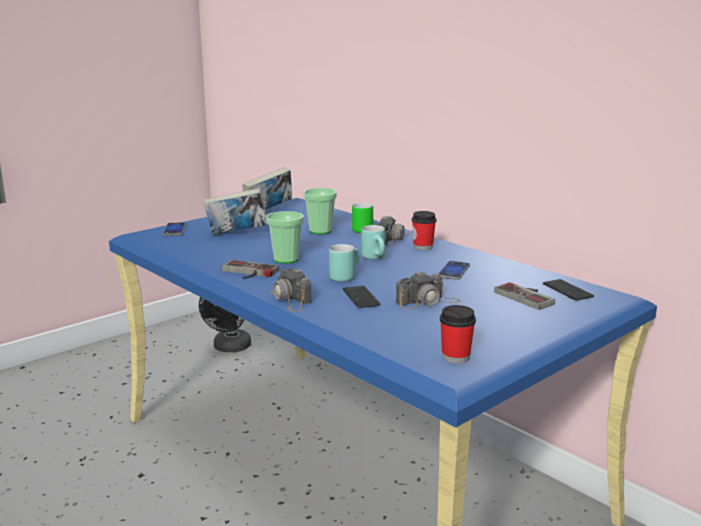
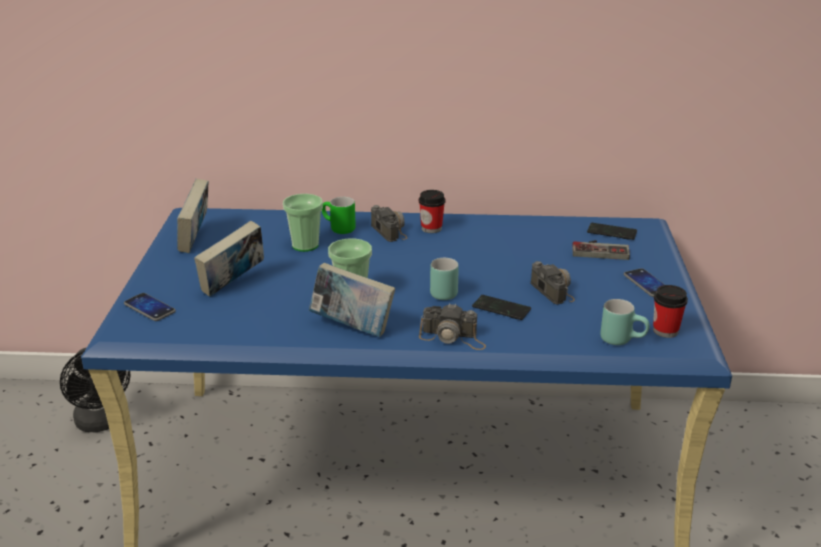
camera: 45 degrees left, 10 degrees up
game controller [222,260,279,279] -> book [309,263,395,337]
turquoise mug [361,225,385,259] -> turquoise mug moved to [600,299,650,345]
camera [396,271,460,310] -> camera turned 45 degrees counterclockwise [531,261,575,305]
phone [438,261,470,280] -> phone moved to [624,268,665,297]

